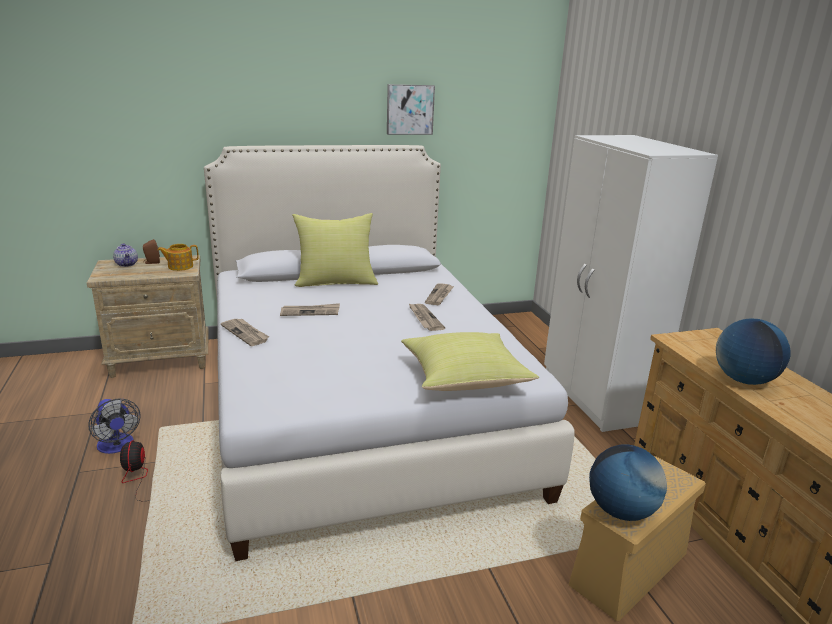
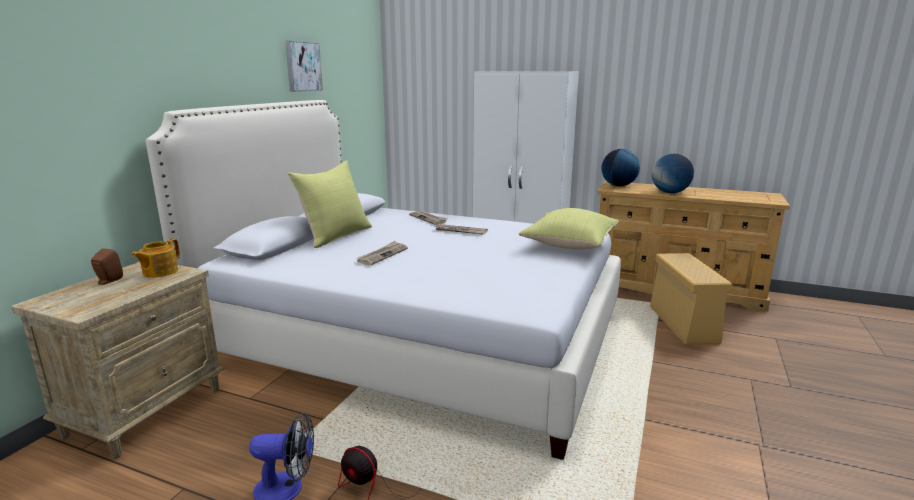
camera: 50 degrees left, 5 degrees down
teapot [113,244,138,267] -> none
newspaper [221,319,269,346] -> none
globe [589,444,667,521] -> globe moved to [602,149,640,186]

